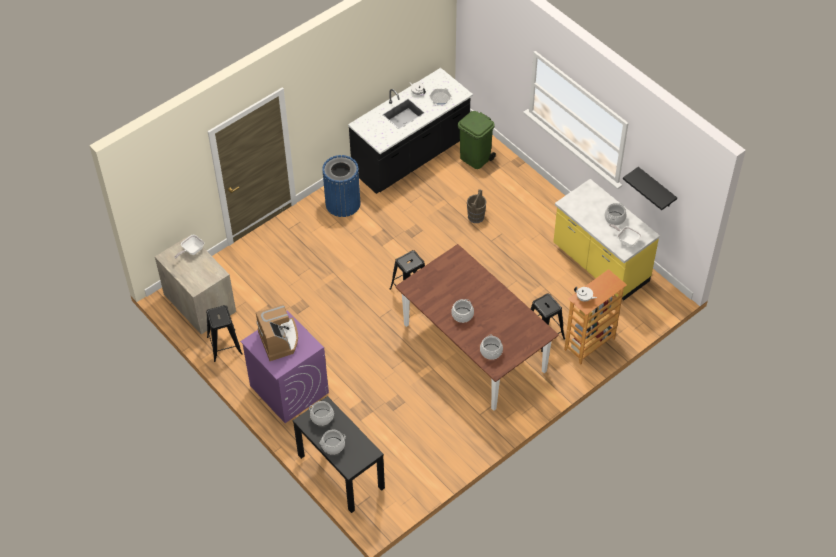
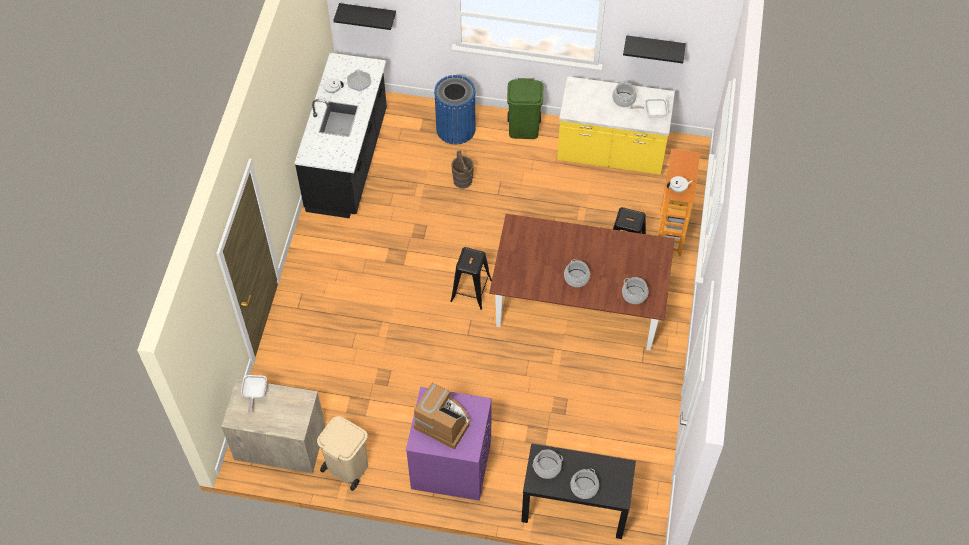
camera: 40 degrees left, 5 degrees up
black stool [206,305,243,362] -> beige trash can [317,416,368,491]
blue trash can [322,155,360,217] -> blue trash can moved to [434,75,476,145]
green trash can [458,111,496,169] -> green trash can moved to [507,78,543,139]
none -> black shelf [333,3,396,30]

